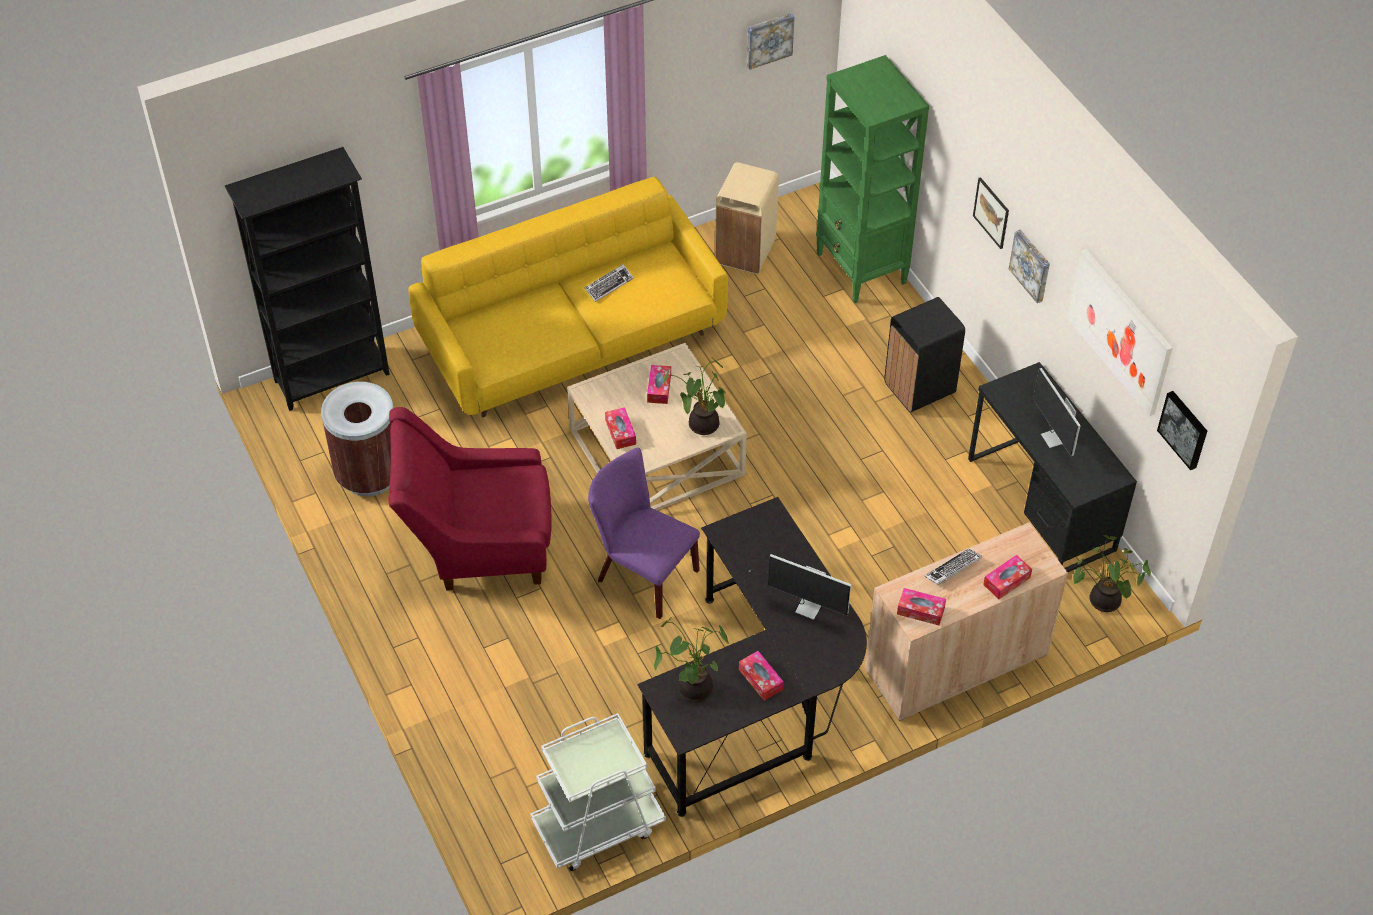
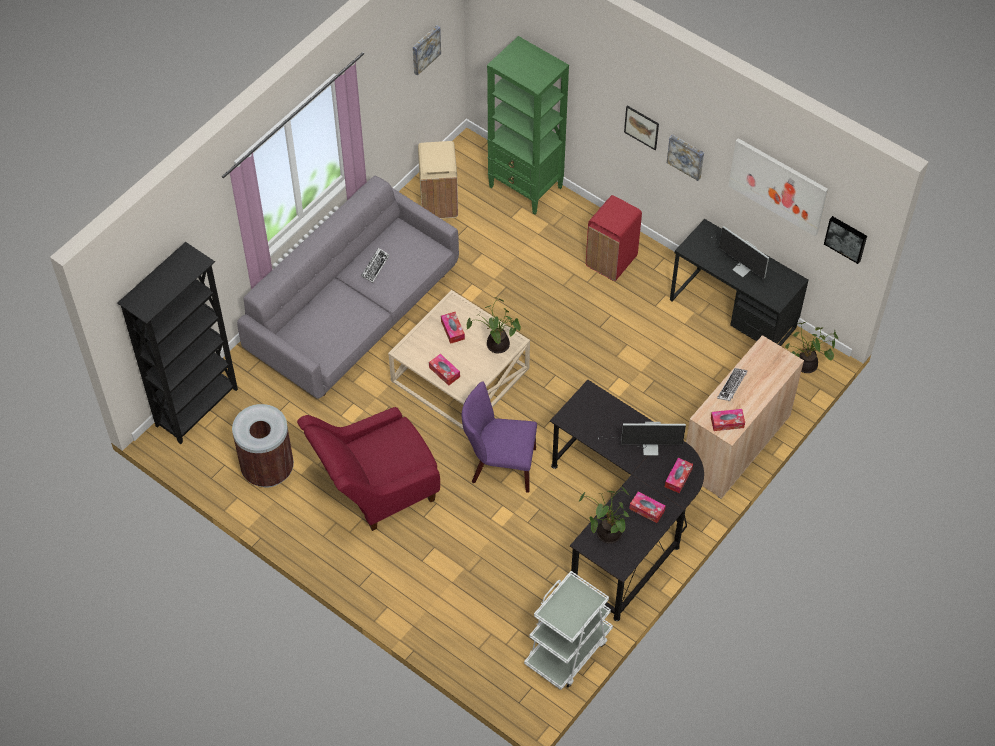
camera: 25 degrees left, 5 degrees up
yellow sofa [409,177,728,417] -> grey sofa [237,176,459,399]
black trash can [884,297,965,413] -> red trash can [586,195,642,281]
tissue box [983,555,1032,599] -> tissue box moved to [665,458,693,493]

